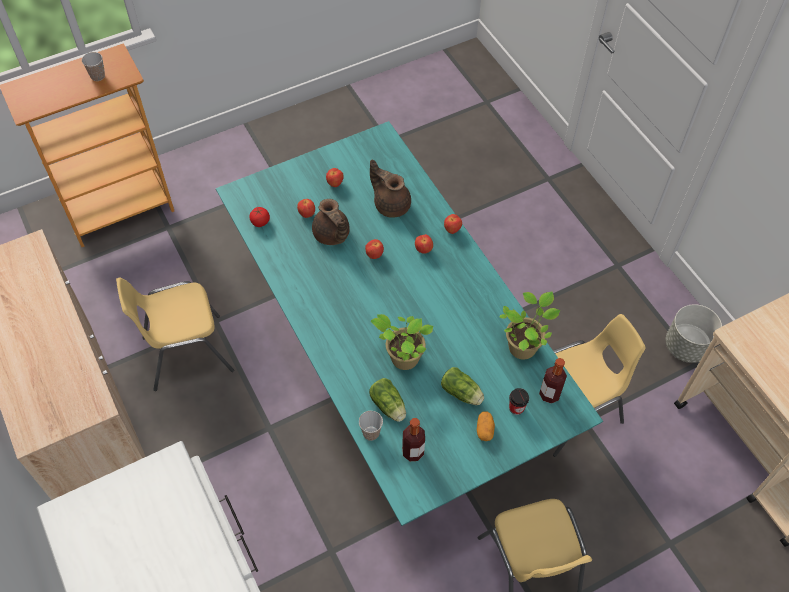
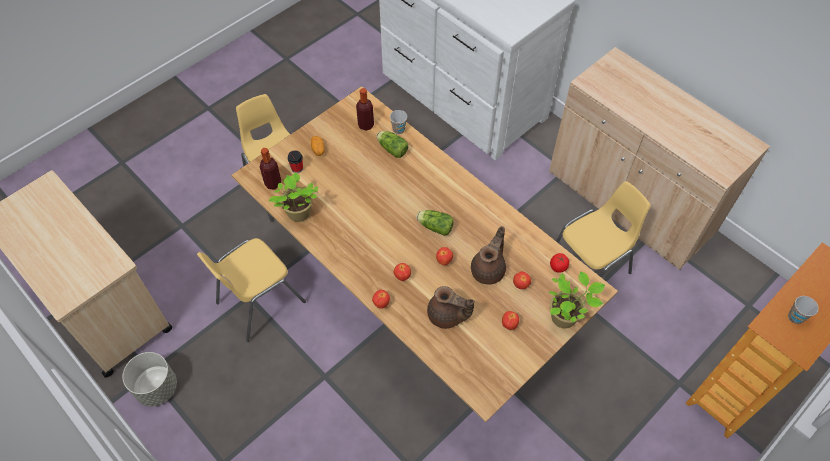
camera: 165 degrees right, 0 degrees up
turquoise dining table [216,121,603,526] -> brown dining table [231,86,618,422]
brown teapot [312,199,350,245] -> brown teapot turned 75 degrees clockwise [471,226,506,285]
potted plant [371,314,433,370] -> potted plant moved to [549,271,605,328]
lettuce [441,367,484,405] -> lettuce moved to [416,210,454,236]

